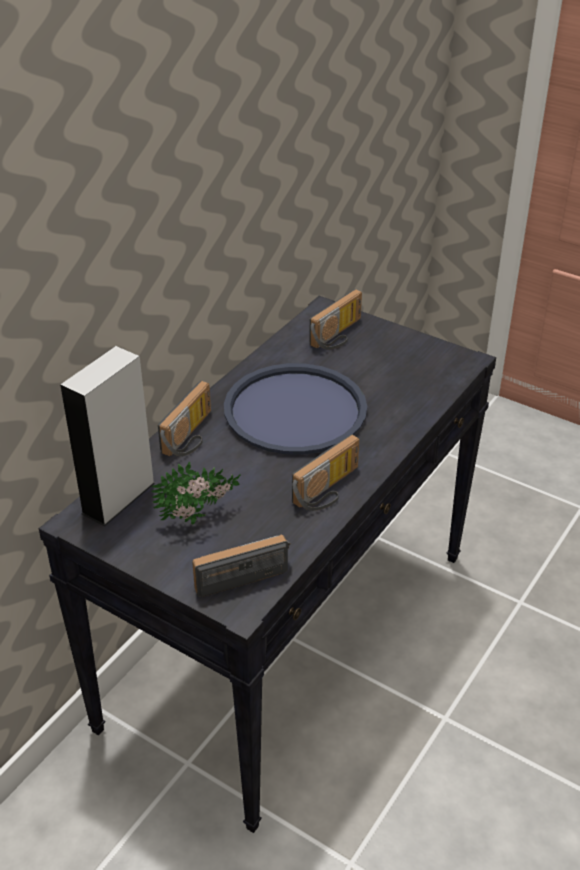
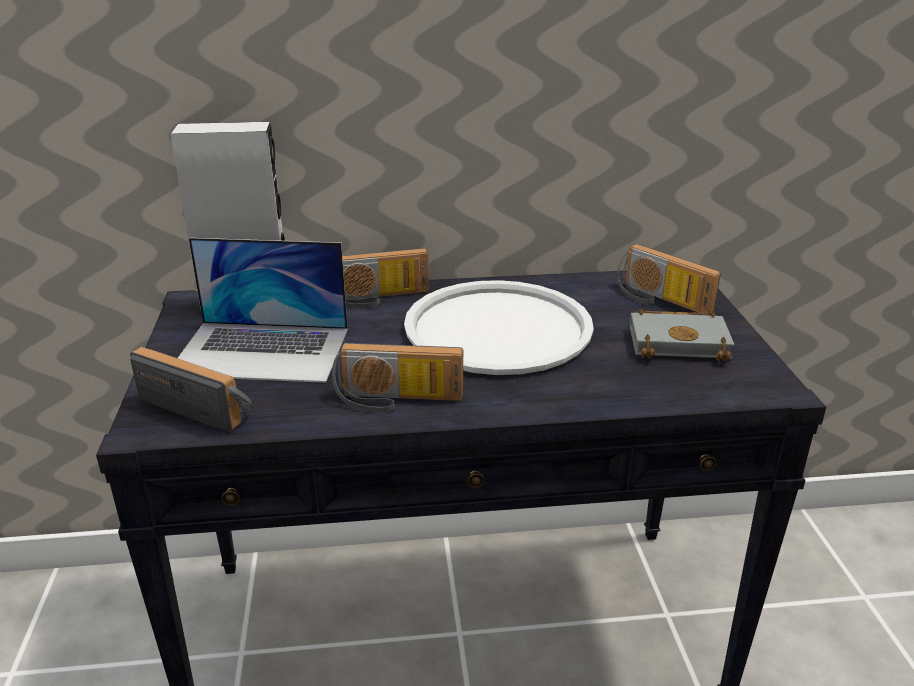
camera: 50 degrees right, 10 degrees down
potted plant [151,462,240,525] -> laptop [178,238,348,383]
blue tray [224,363,367,455] -> white tray [404,280,594,375]
radio [309,289,362,350] -> radio turned 45 degrees clockwise [617,244,721,315]
none -> grey book [630,308,735,361]

